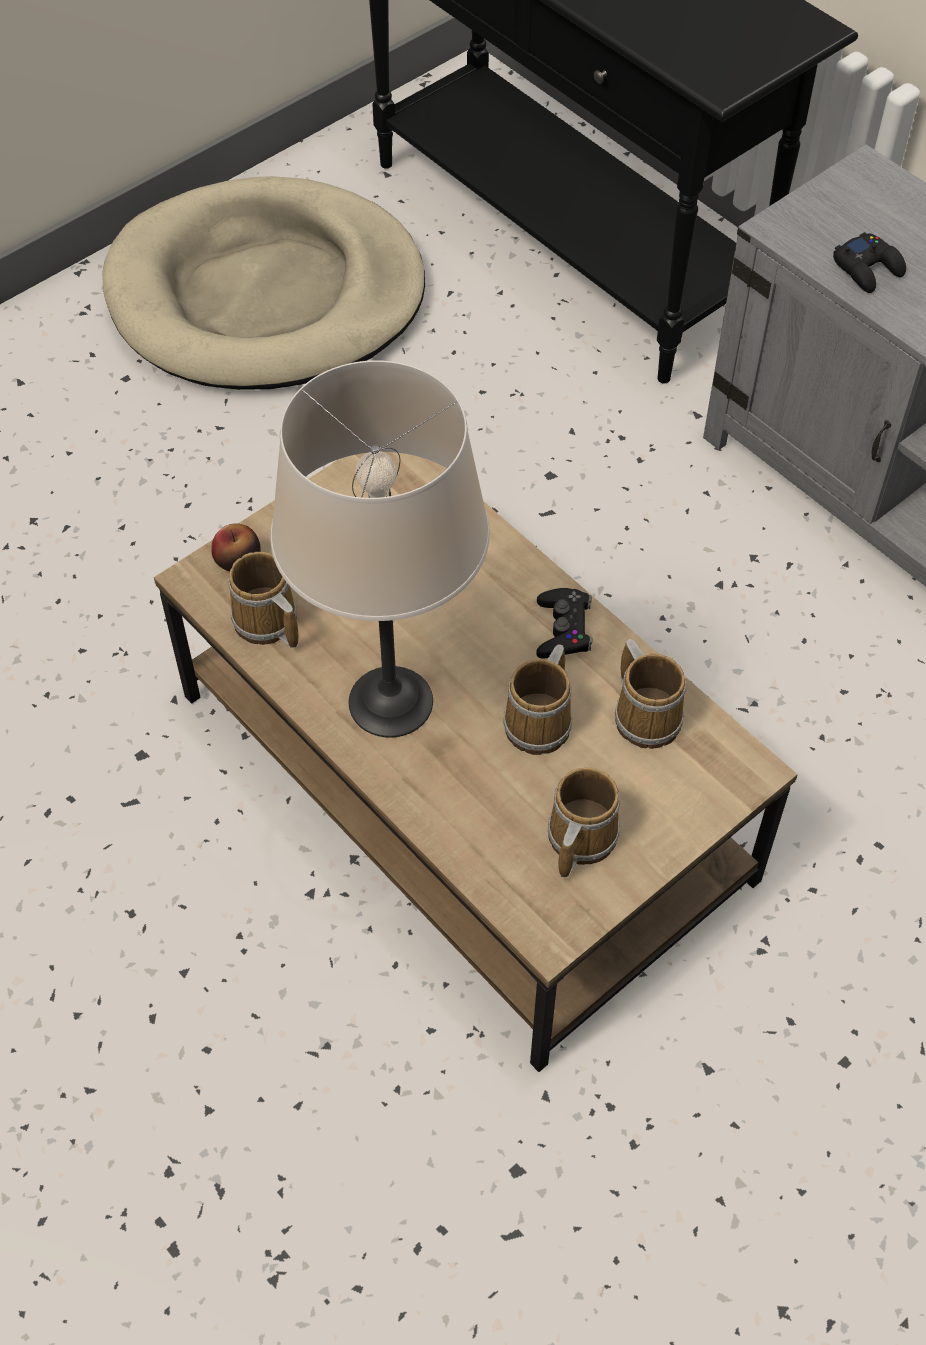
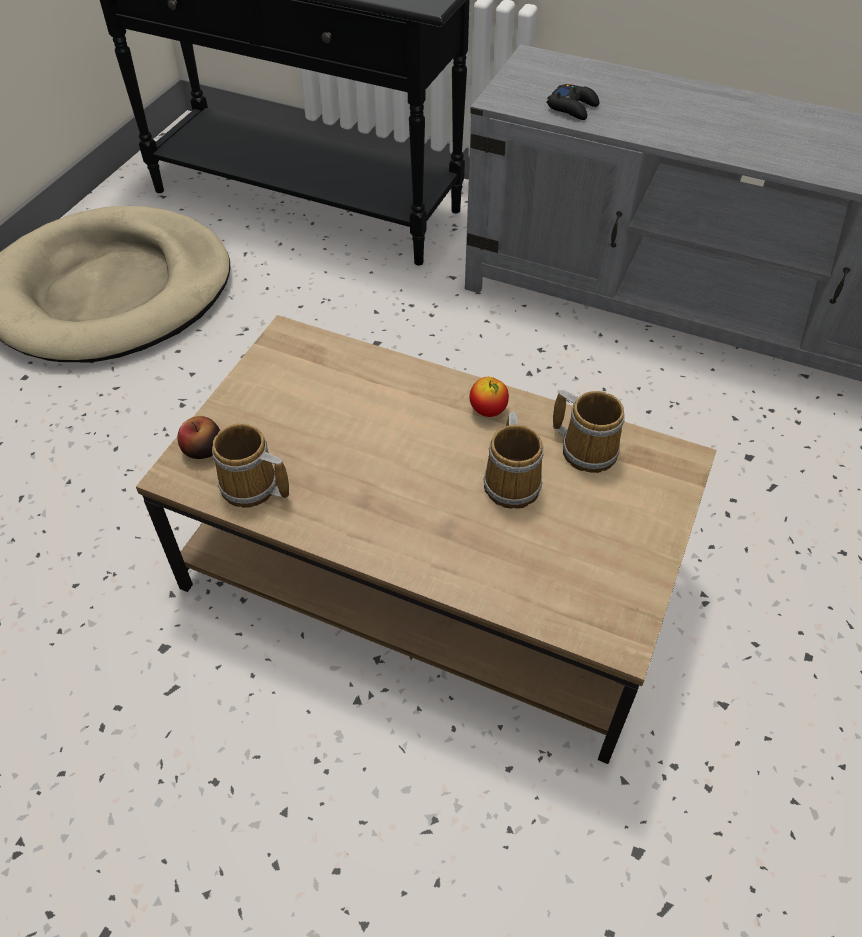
camera: 25 degrees left, 5 degrees down
beige table lamp [271,360,490,738] -> none
black game controller [536,588,593,658] -> apple [470,377,509,417]
mug [548,767,620,878] -> none

